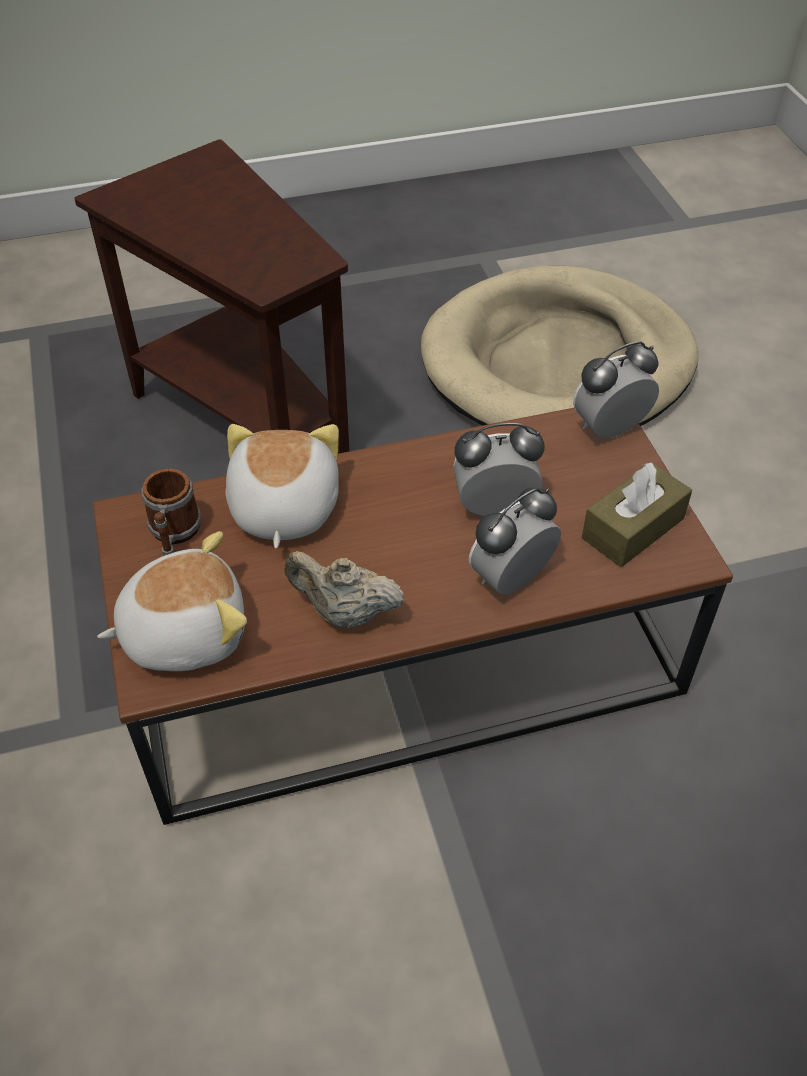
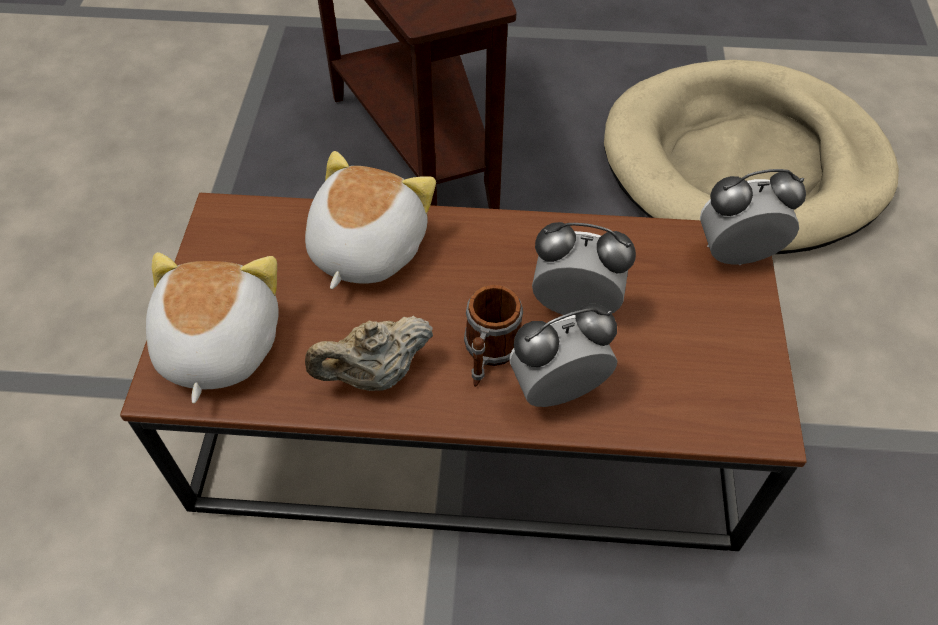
camera: 20 degrees right, 5 degrees up
plush toy [97,531,247,671] -> plush toy turned 90 degrees counterclockwise [146,252,279,404]
mug [142,468,201,556] -> mug moved to [464,285,523,387]
beige teapot [284,551,404,628] -> beige teapot turned 60 degrees counterclockwise [305,316,433,391]
brown tissue box [582,462,692,567] -> none

